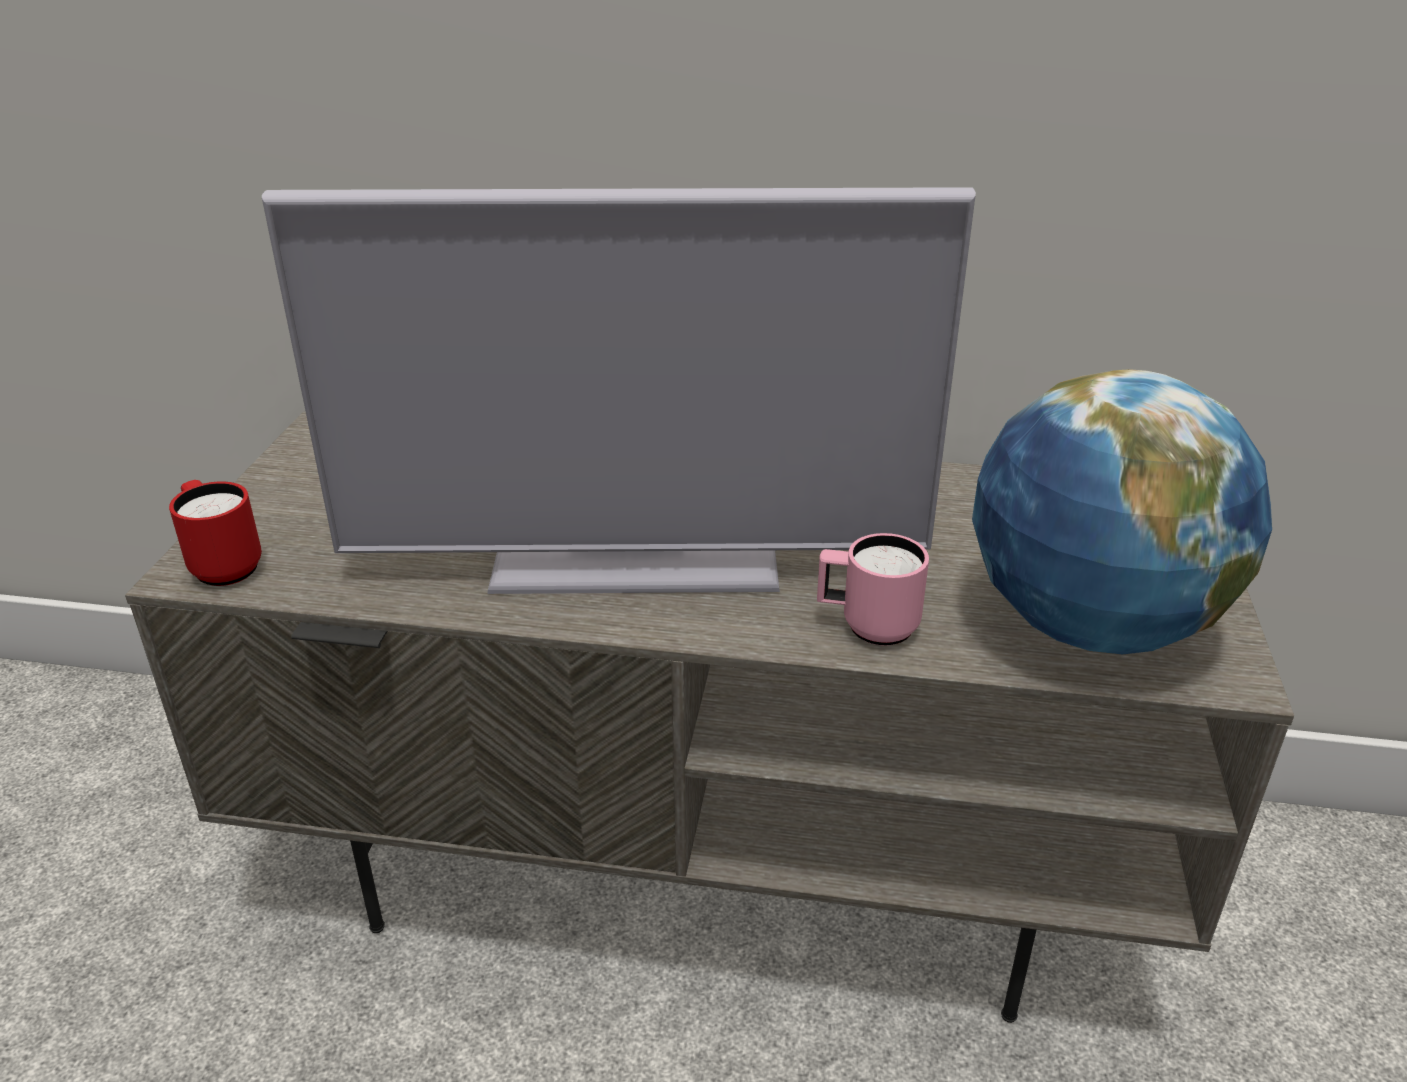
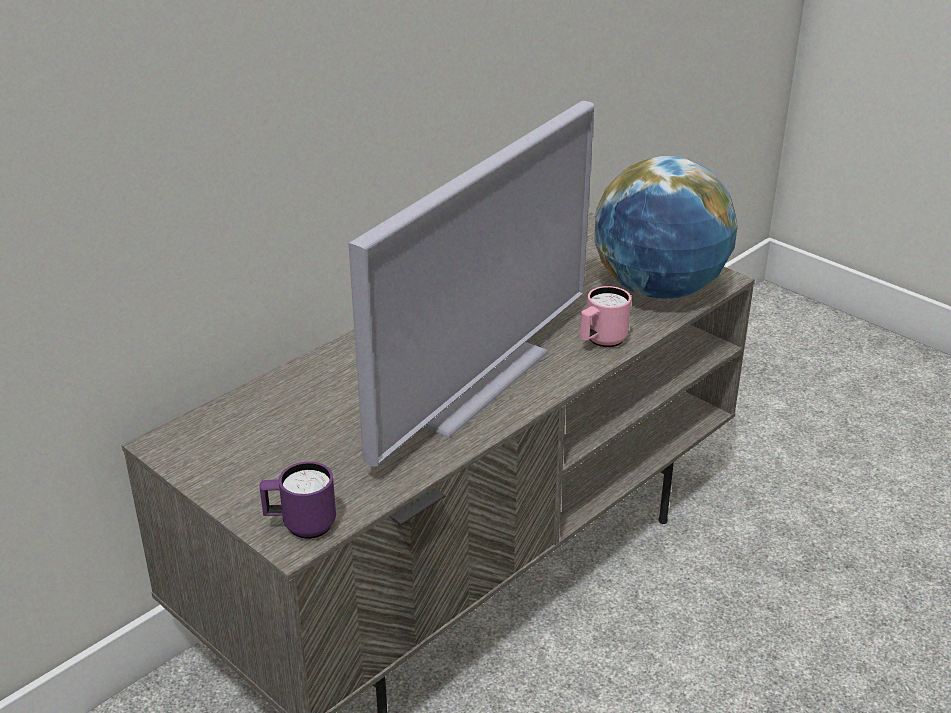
camera: 55 degrees left, 0 degrees up
red mug [169,480,262,586] -> purple mug [260,462,336,539]

